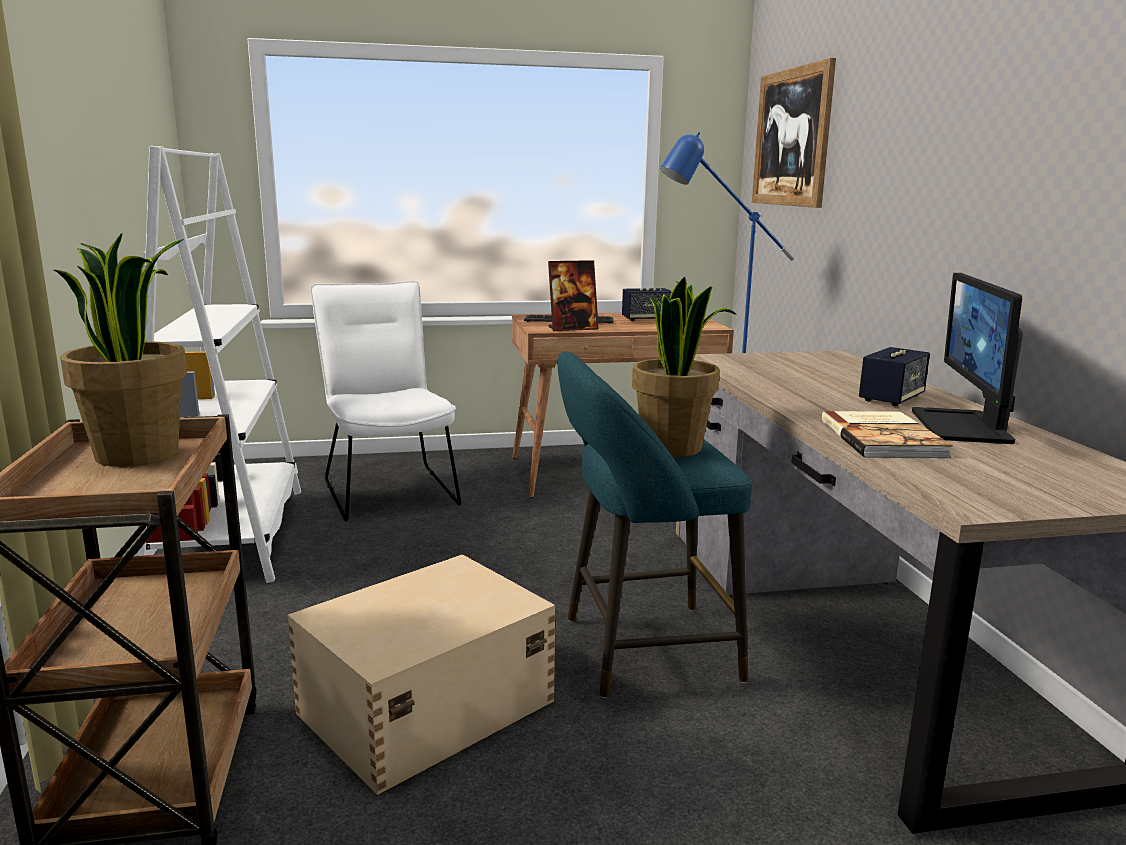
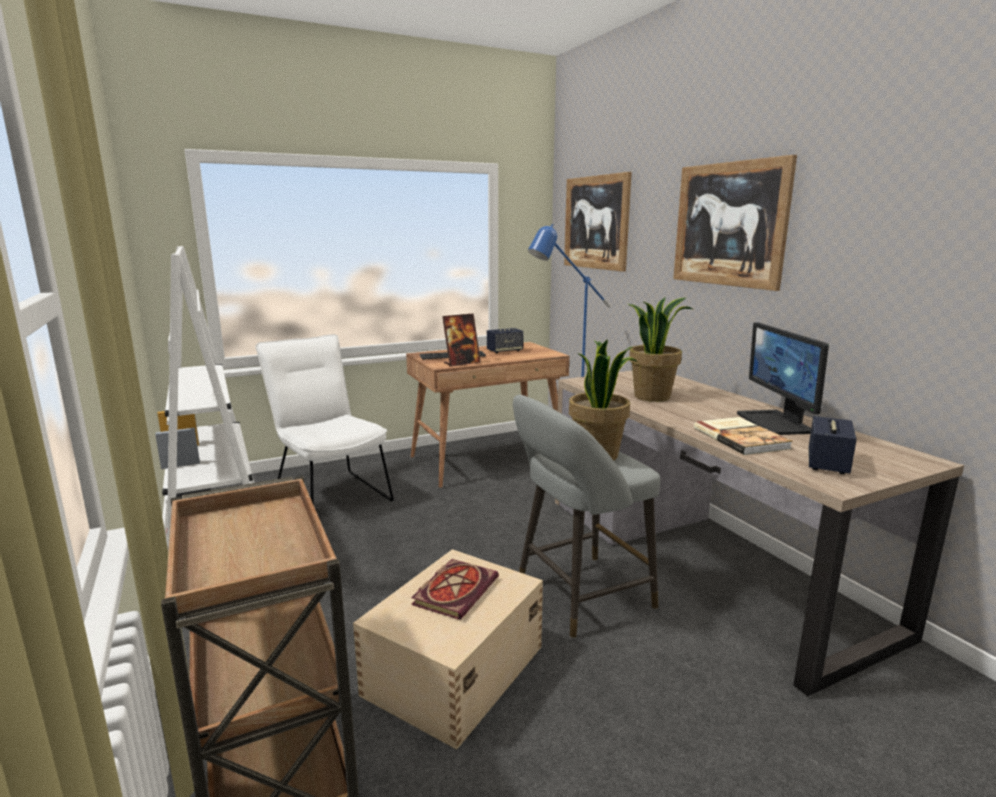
camera: 15 degrees left, 0 degrees up
potted plant [54,233,187,467] -> potted plant moved to [628,296,693,402]
turquoise stool [557,351,752,698] -> grey stool [513,395,660,638]
speaker [859,347,930,406] -> speaker moved to [808,416,857,474]
none -> book [411,559,499,620]
none -> picture [673,155,797,291]

